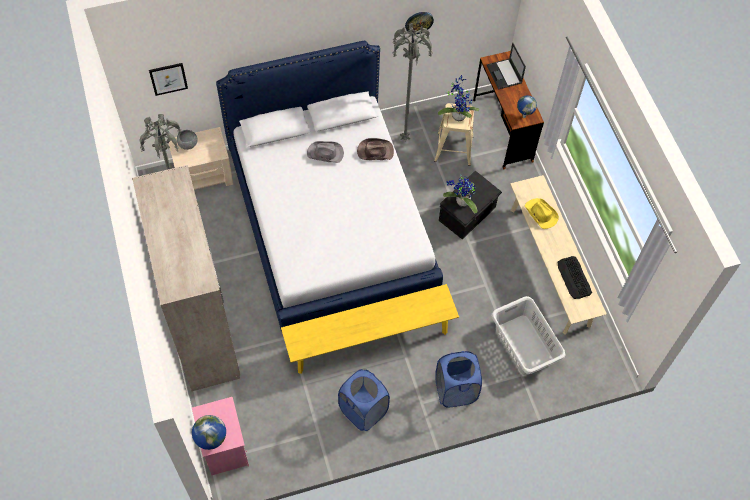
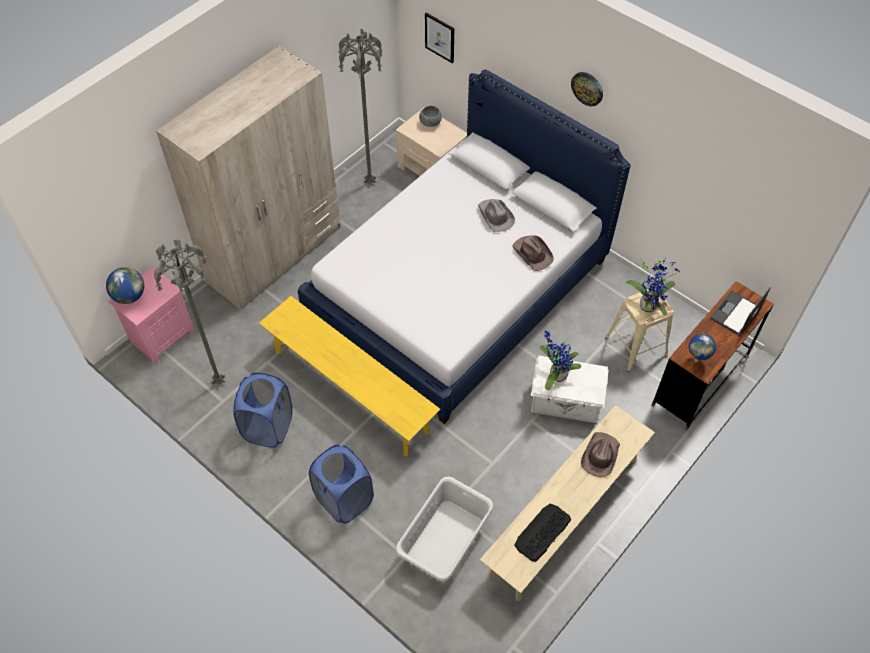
camera: 60 degrees right, 5 degrees down
grey floor lamp [393,23,433,142] -> grey floor lamp moved to [154,239,225,387]
wall clock [405,12,434,34] -> wall clock moved to [571,72,603,106]
black storage box [439,171,502,239] -> white storage box [531,356,609,423]
yellow hat [525,198,559,229] -> brown hat [581,432,620,477]

